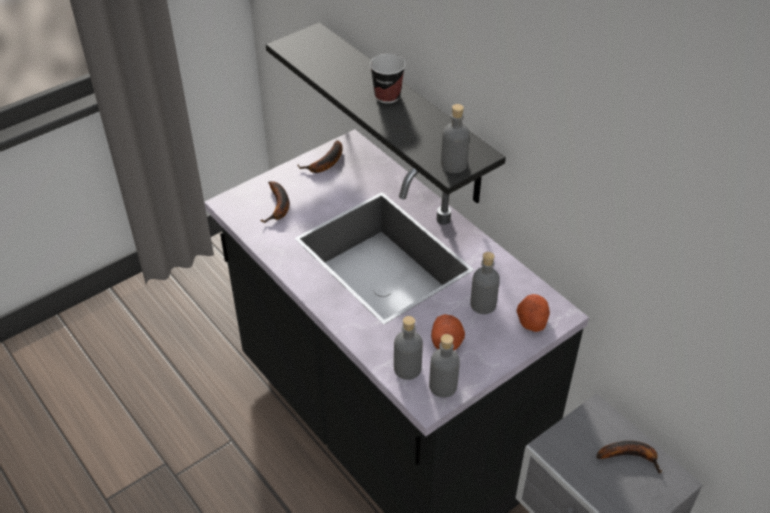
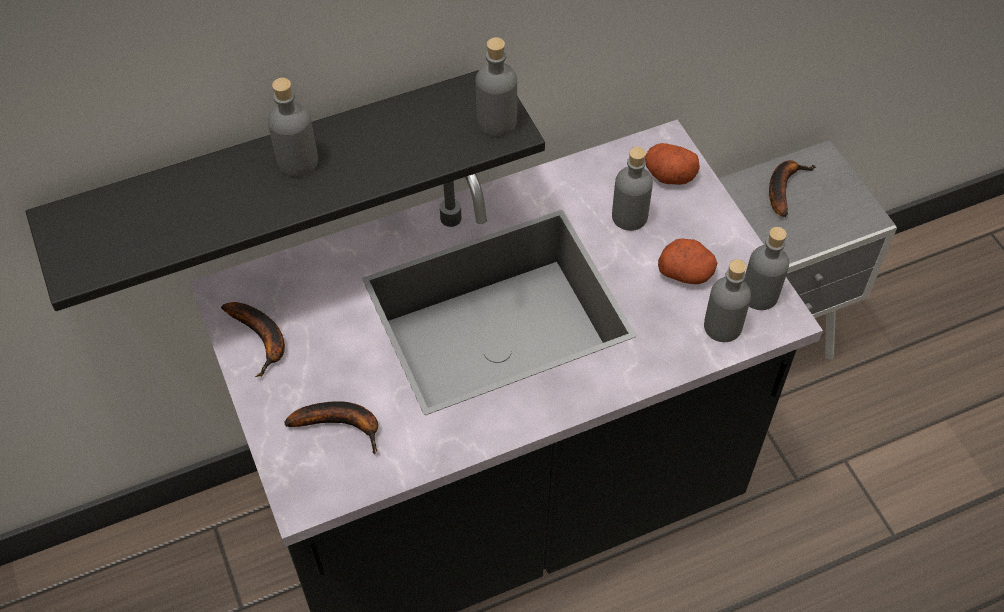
camera: 75 degrees left, 10 degrees up
cup [370,54,406,104] -> grey bottle [268,78,318,177]

